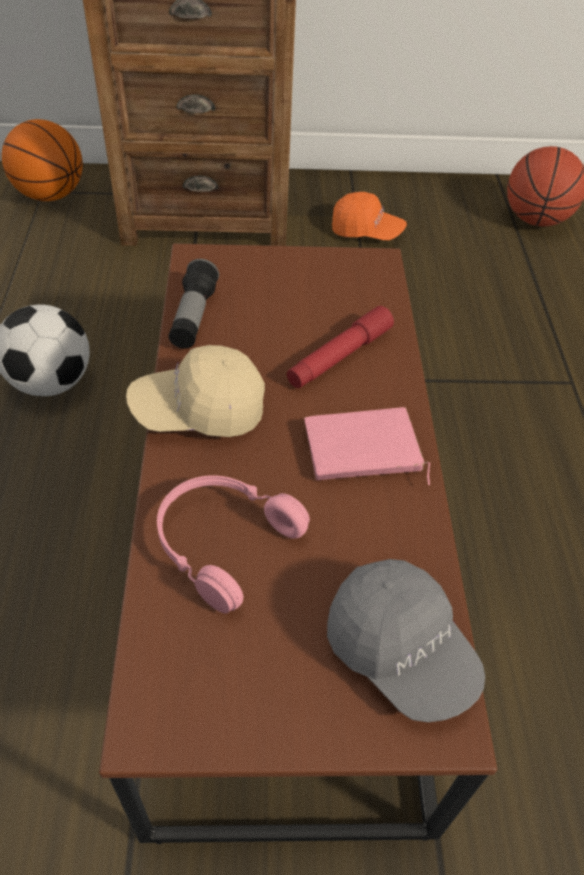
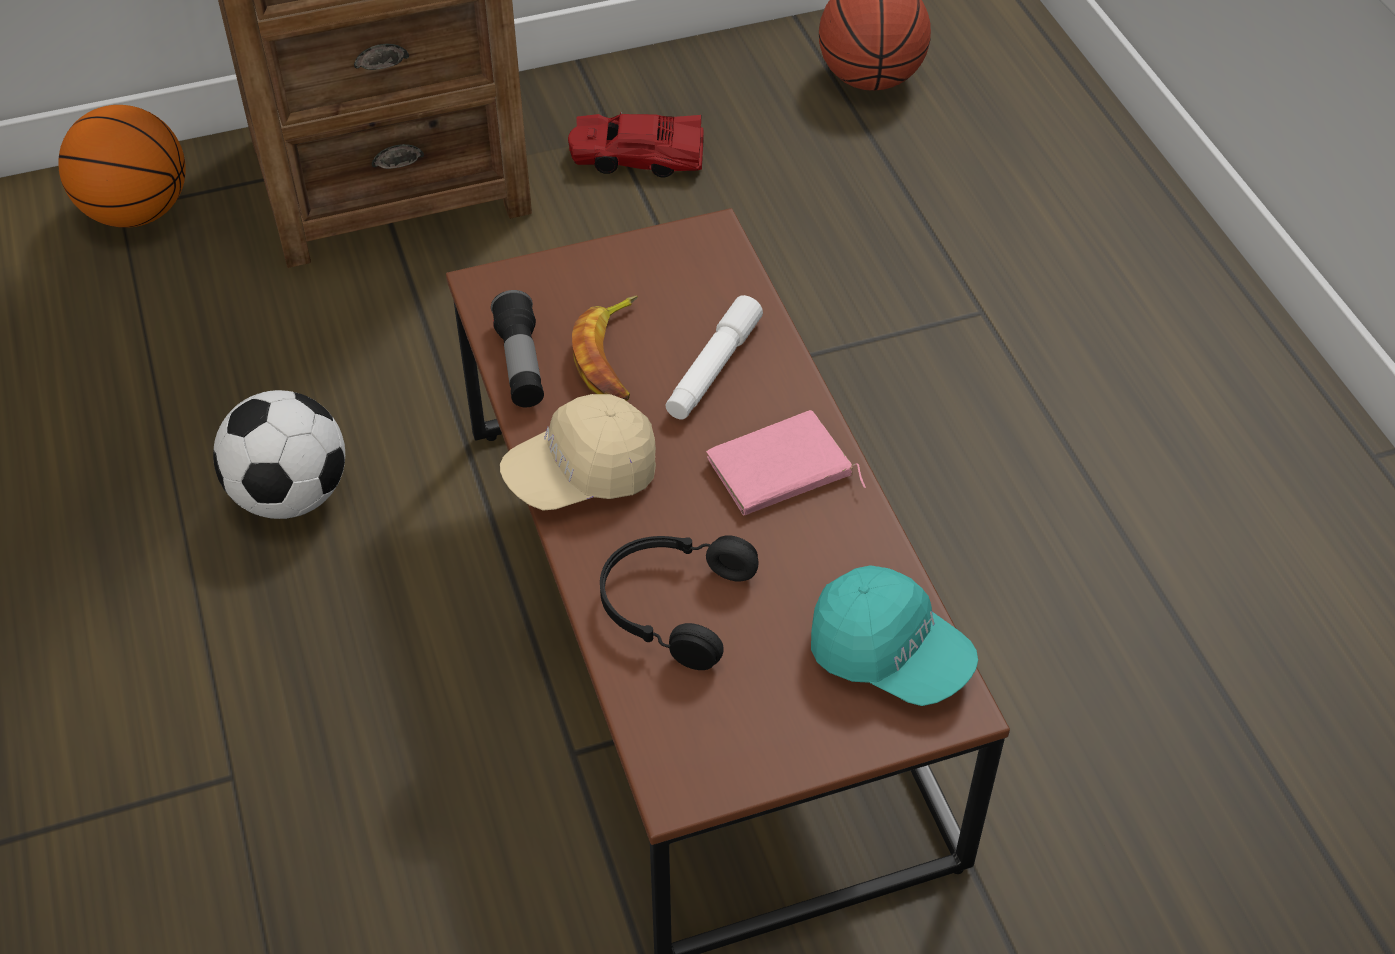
camera: 15 degrees left, 0 degrees up
pink headphones [157,475,310,613] -> black headphones [600,535,759,670]
red flashlight [287,306,394,388] -> white flashlight [665,295,763,419]
grey cap [327,559,485,722] -> turquoise cap [811,565,978,706]
orange cap [332,192,407,240] -> red toy car [568,111,703,177]
none -> banana [572,296,638,401]

